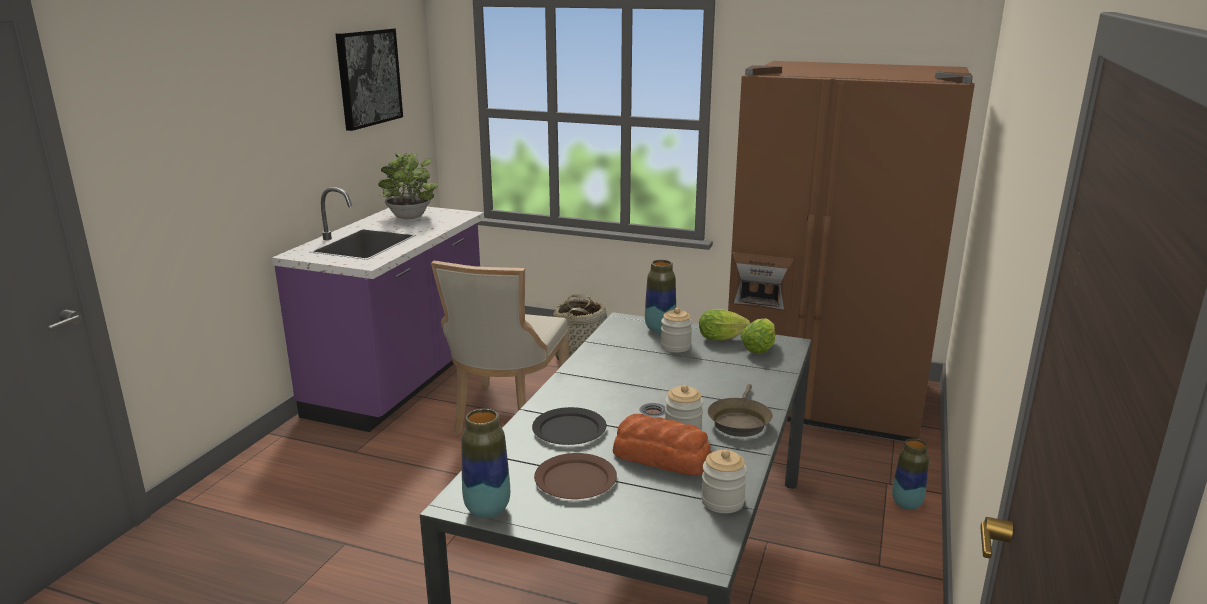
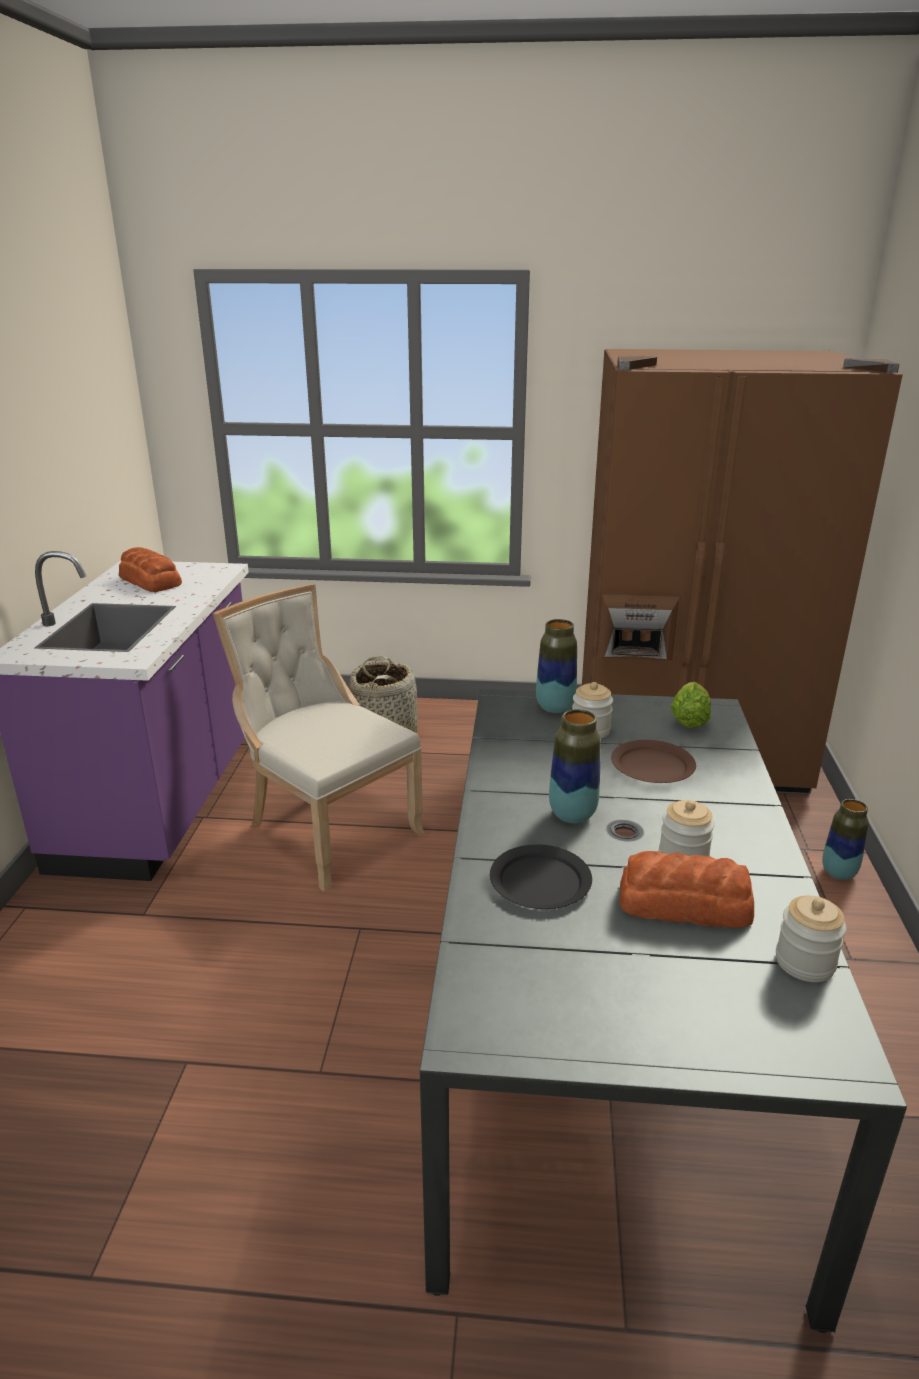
camera: 15 degrees left, 5 degrees up
picture [336,28,403,131] -> none
potted plant [378,153,438,219] -> bread [119,547,182,592]
beige chair [431,261,569,436] -> beige chair turned 135 degrees clockwise [213,584,425,892]
vase [461,409,510,518] -> vase moved to [549,709,601,823]
brown plate [534,453,617,499] -> brown plate moved to [611,740,696,783]
lettuce [699,309,750,340] -> none
brown frying pan [708,384,773,437] -> none

